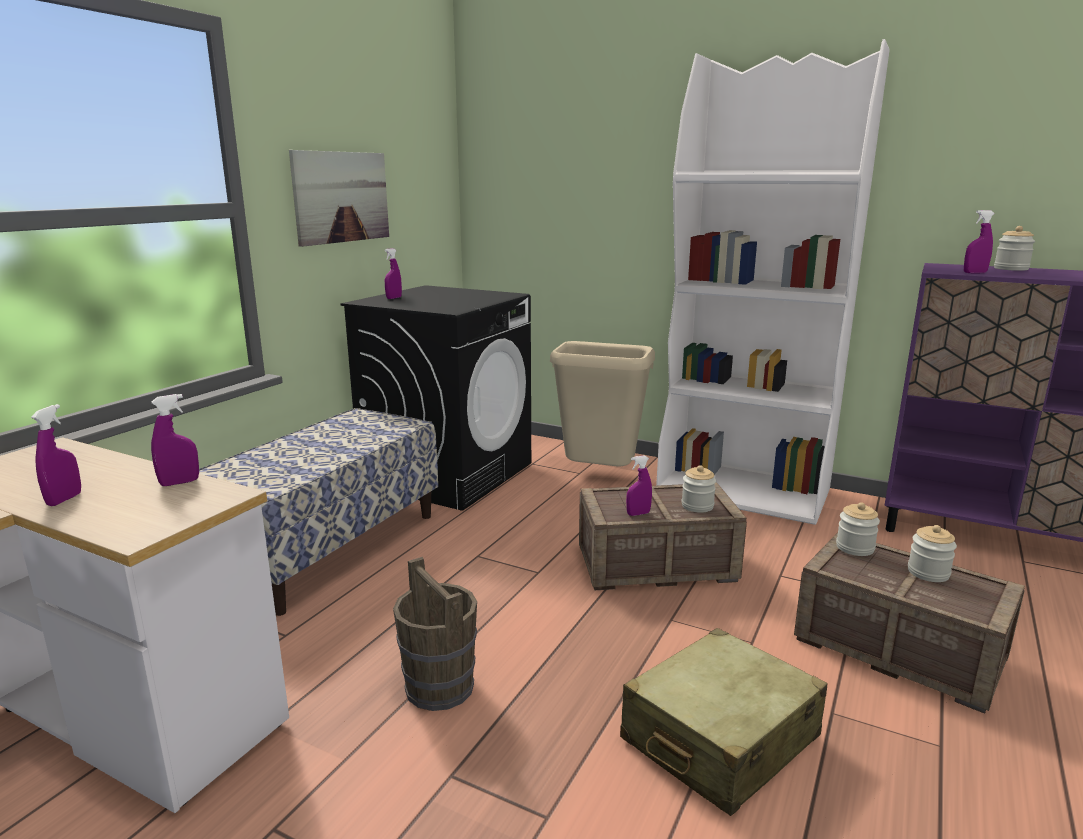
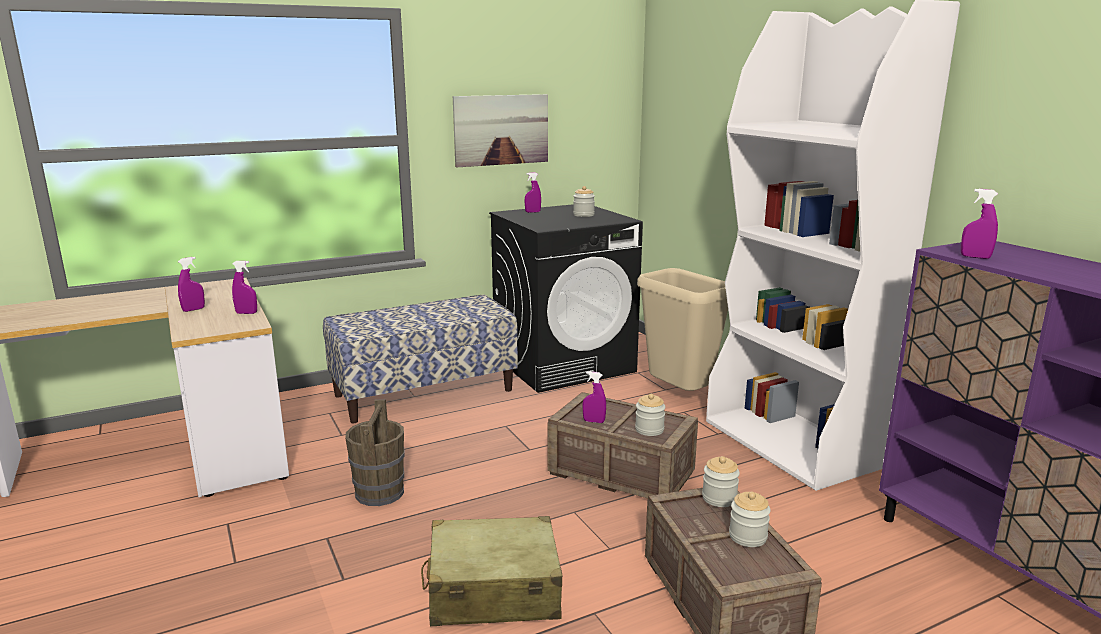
camera: 35 degrees right, 0 degrees up
jar [994,226,1035,271] -> jar moved to [573,186,595,217]

